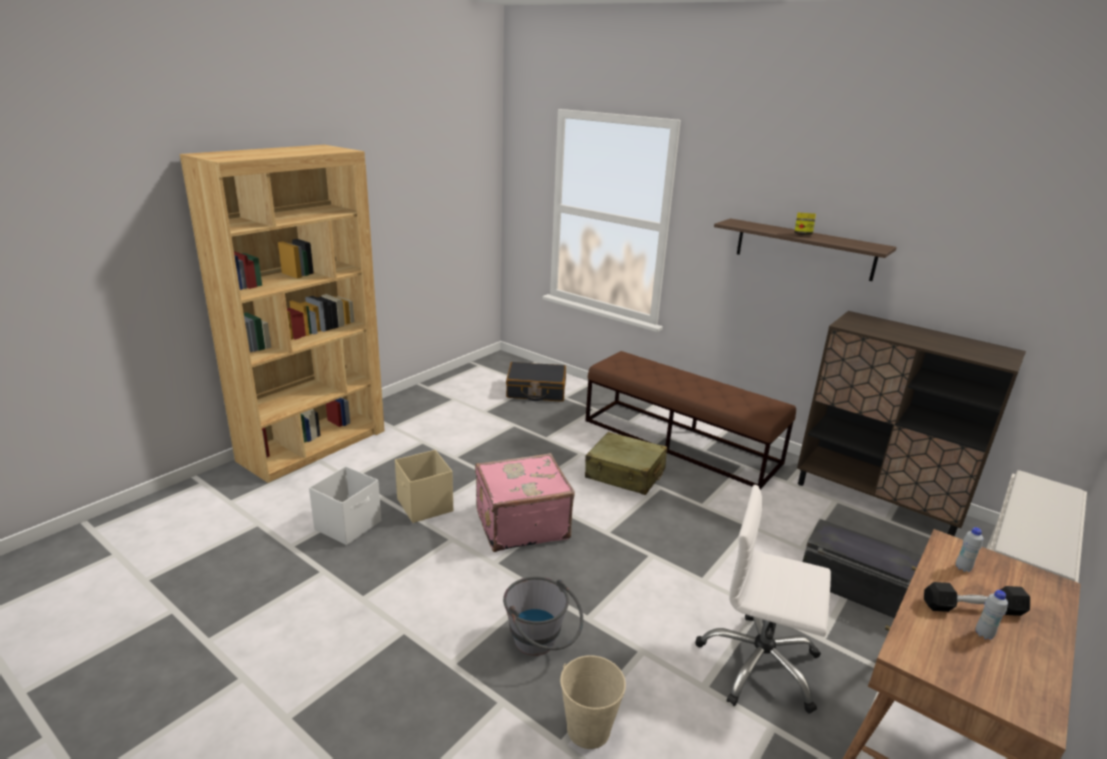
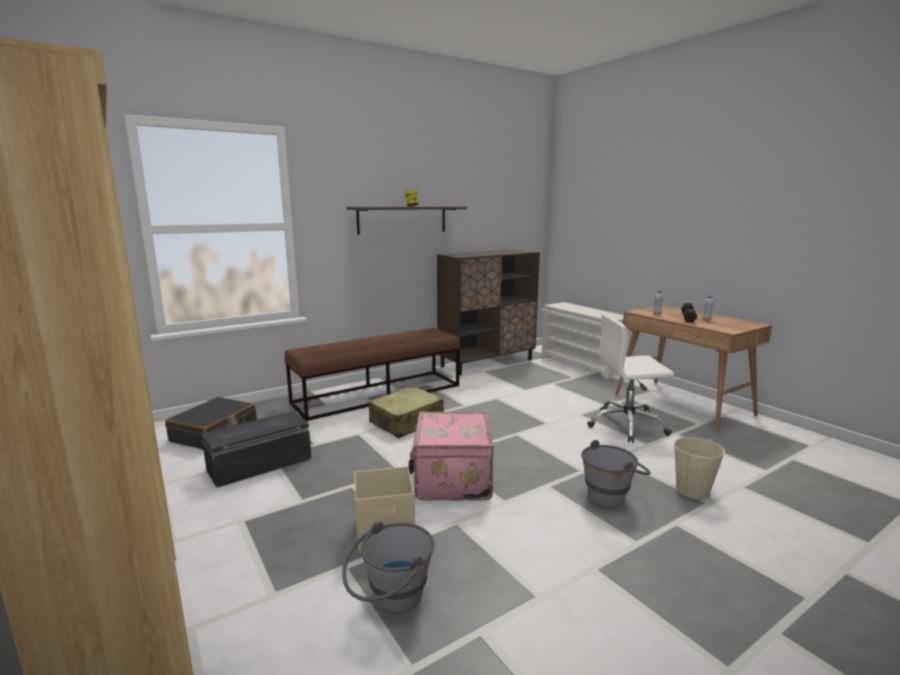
camera: 70 degrees left, 10 degrees down
white storage box [309,466,381,545] -> grey bucket [342,521,435,614]
white office chair [695,485,831,714] -> white office chair turned 45 degrees clockwise [587,313,674,443]
black storage box [803,519,922,618] -> black storage box moved to [201,411,312,488]

